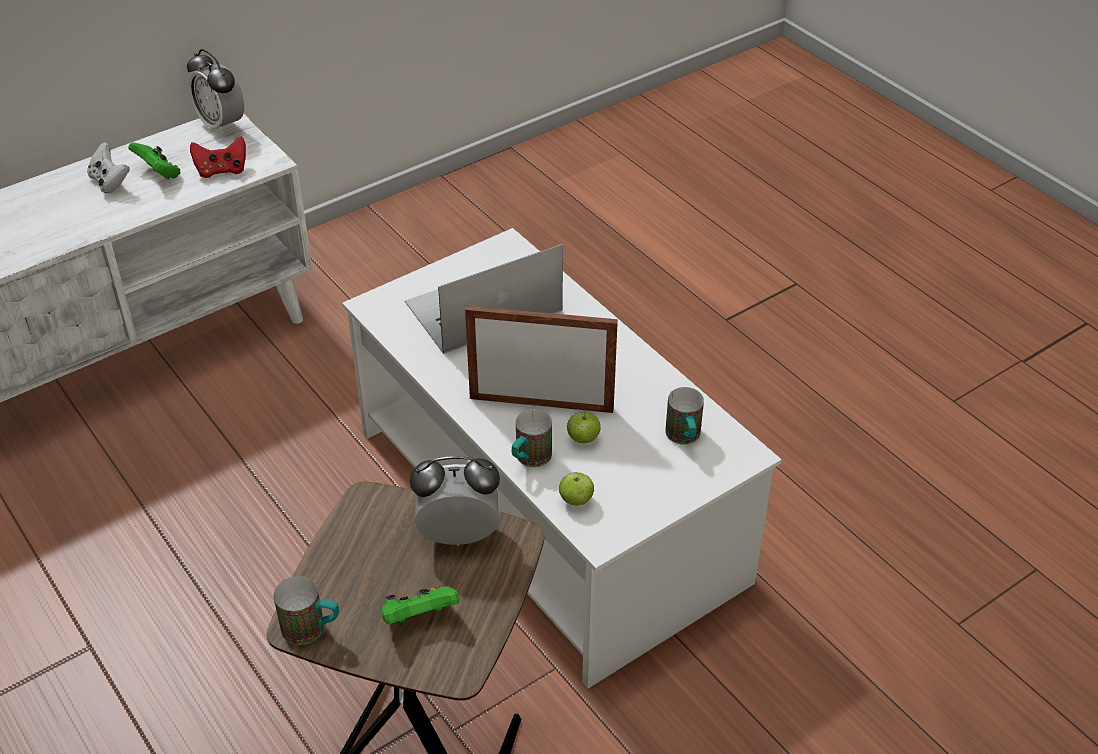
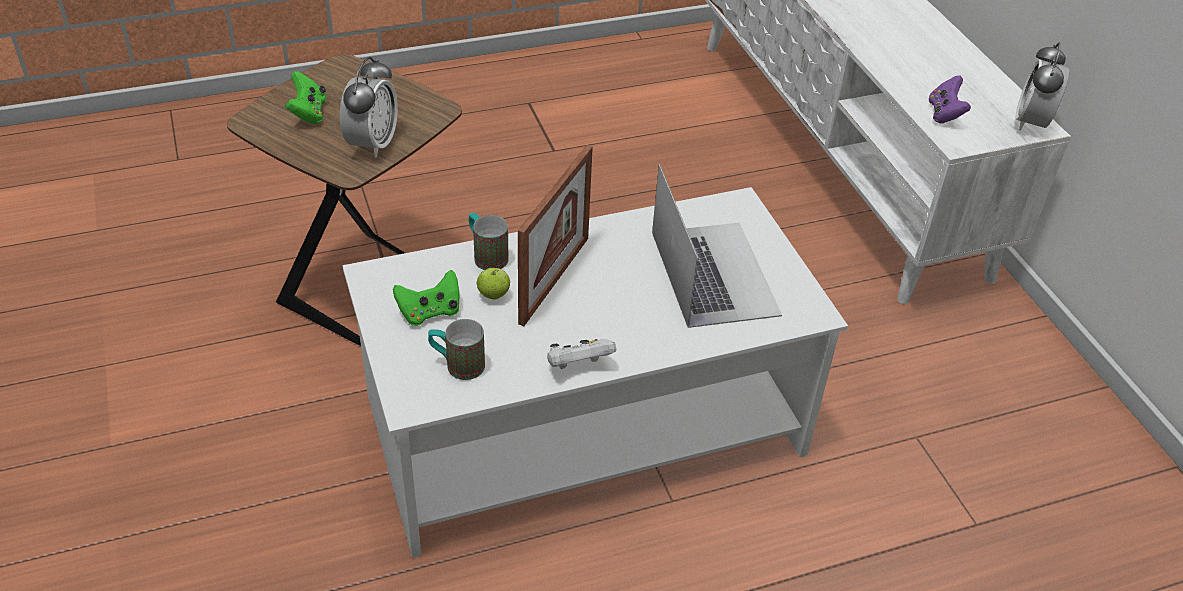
camera: 105 degrees right, 0 degrees up
white game controller [87,142,130,193] -> white game controller moved to [547,339,616,369]
green game controller [128,142,181,179] -> green game controller moved to [393,270,460,326]
alarm clock [187,49,244,135] -> alarm clock turned 45 degrees counterclockwise [1016,43,1069,131]
red game controller [190,136,246,178] -> purple game controller [929,76,971,124]
mug [274,576,339,645] -> none
apple [559,472,594,506] -> none

